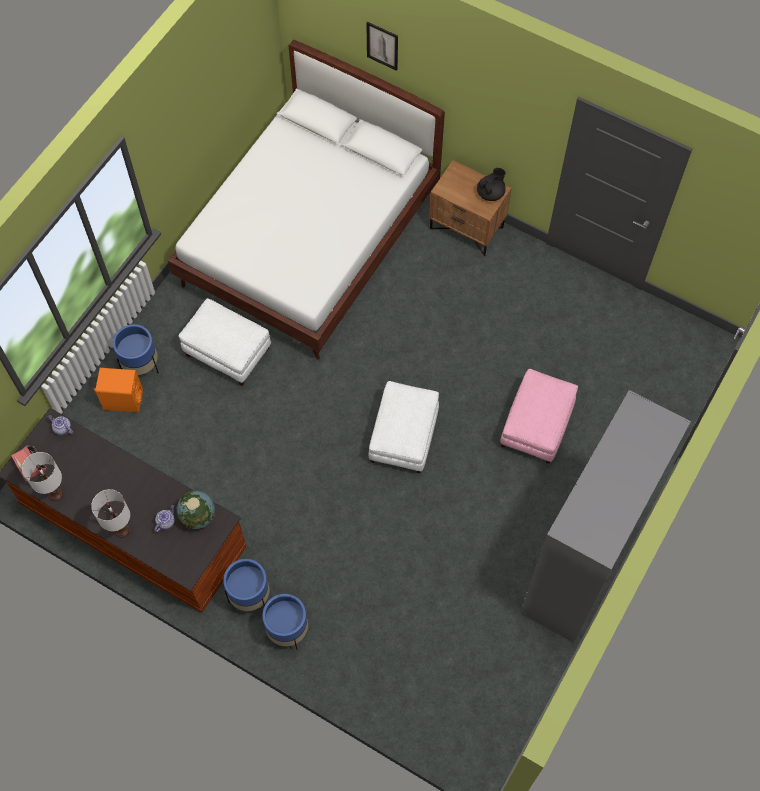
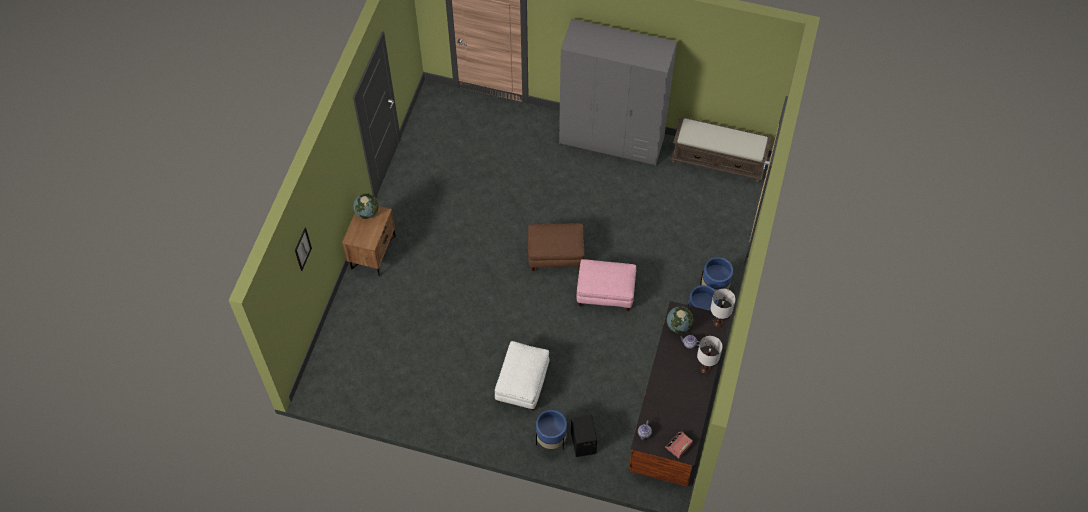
camera: 105 degrees left, 5 degrees down
white table lamp [22,452,63,501] -> white table lamp moved to [710,289,735,327]
orange speaker [94,368,143,413] -> black speaker [571,415,597,457]
white bed [168,40,445,360] -> none
white ottoman [369,381,439,473] -> brown ottoman [528,223,585,271]
black teapot [477,168,506,201] -> globe [353,193,379,219]
pink ottoman [500,369,578,464] -> pink ottoman moved to [576,259,636,311]
none -> brown bench [671,117,772,182]

